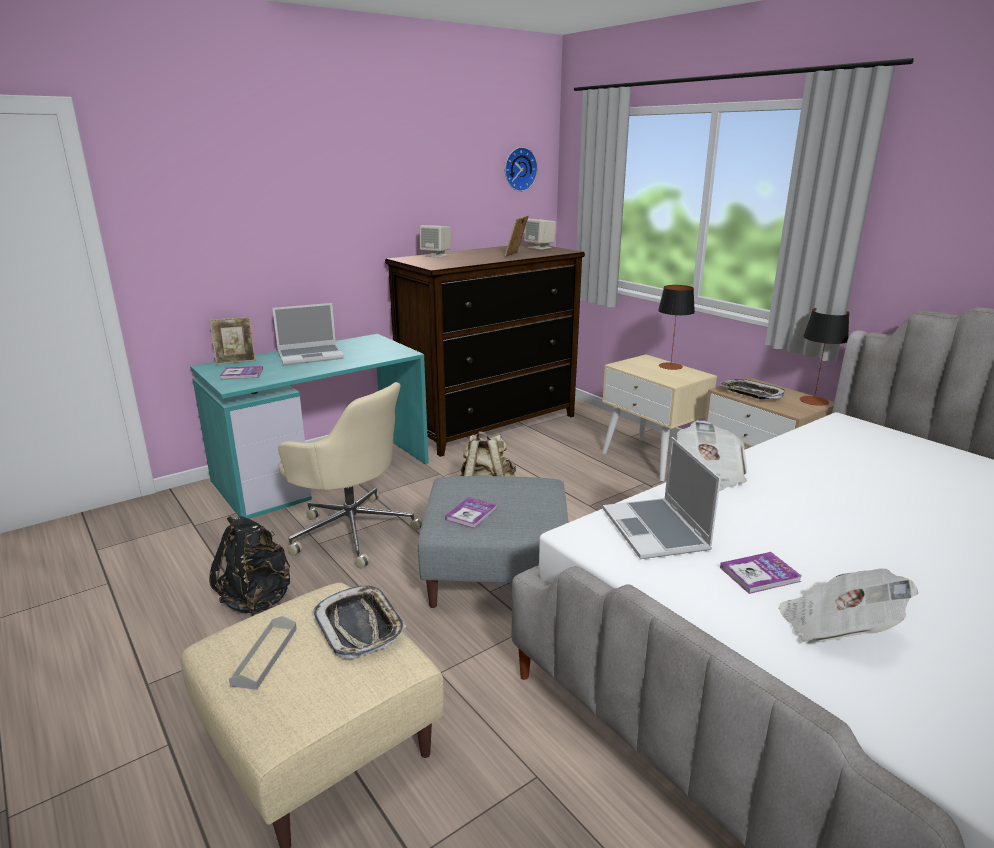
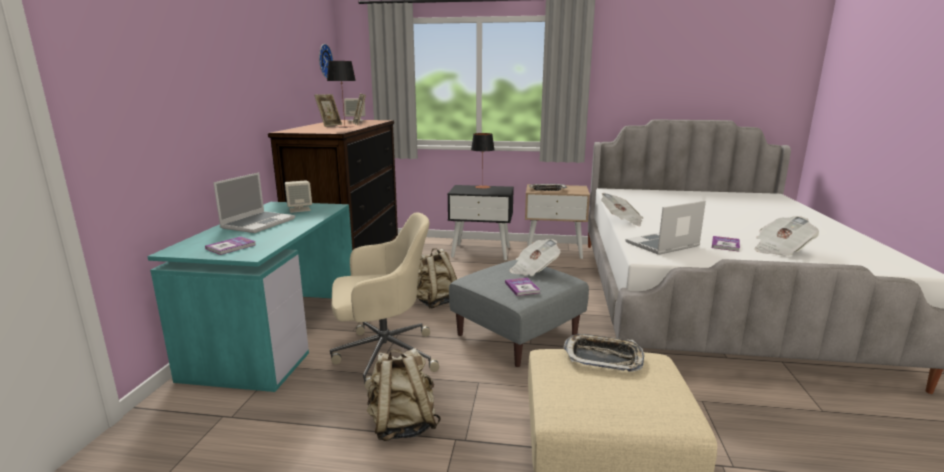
camera: 45 degrees left, 5 degrees down
black backpack [209,516,290,615] -> beige backpack [367,348,441,441]
picture frame [210,317,256,365] -> picture frame moved to [314,94,342,127]
grey tray [229,616,297,690] -> none
beige speaker [420,225,451,258] -> beige speaker moved to [285,180,312,213]
beige nightstand [602,355,717,481] -> black nightstand [447,185,514,260]
laptop [603,437,721,559] -> laptop turned 120 degrees clockwise [625,201,706,255]
table lamp [800,308,849,406] -> table lamp moved to [327,61,356,128]
none -> newspaper [509,239,561,276]

